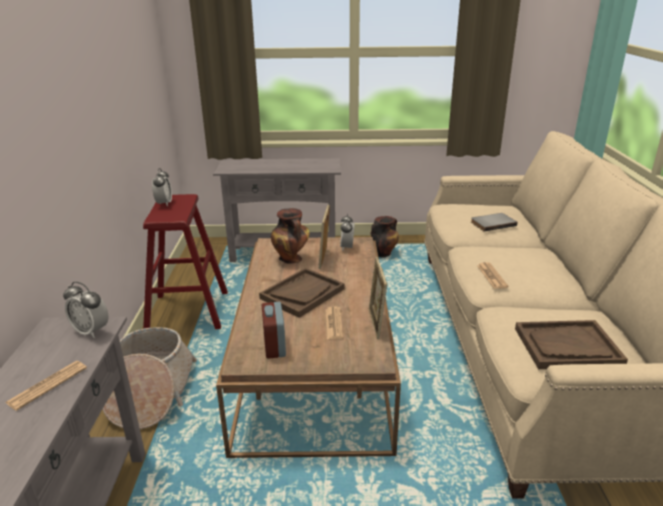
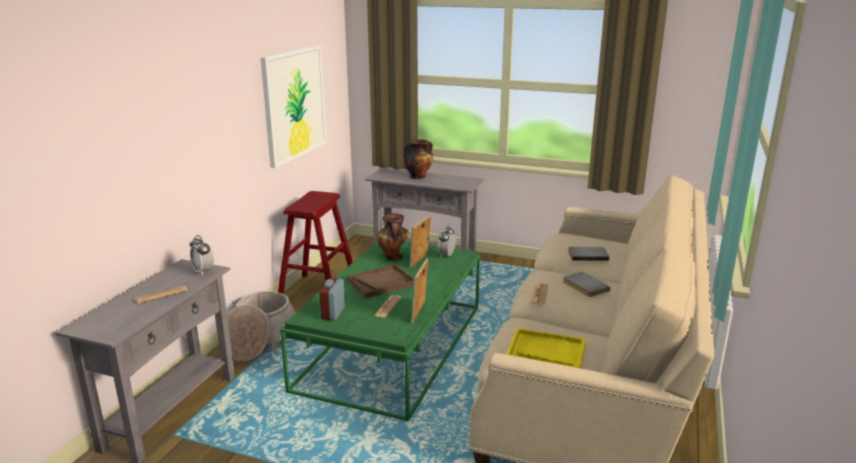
camera: 20 degrees right, 5 degrees down
alarm clock [152,168,172,206] -> none
brown coffee table [216,237,401,458] -> green coffee table [280,241,480,421]
vase [370,216,399,258] -> vase moved to [403,139,433,179]
brown tray [515,320,628,369] -> yellow tray [506,328,586,368]
none -> picture [261,45,326,168]
none -> grey book [563,272,610,297]

